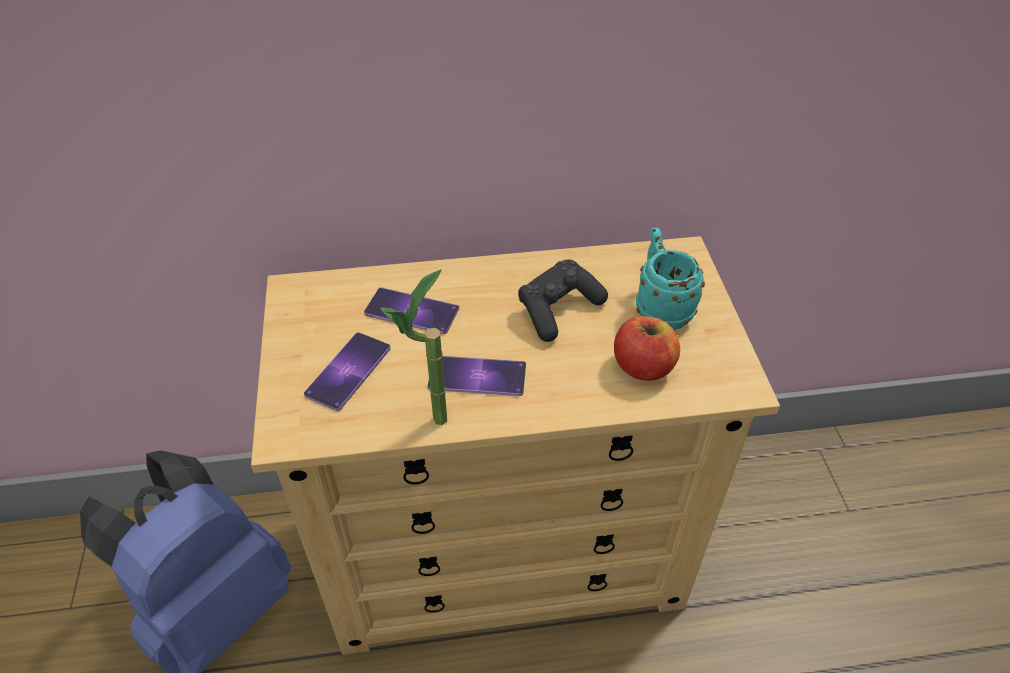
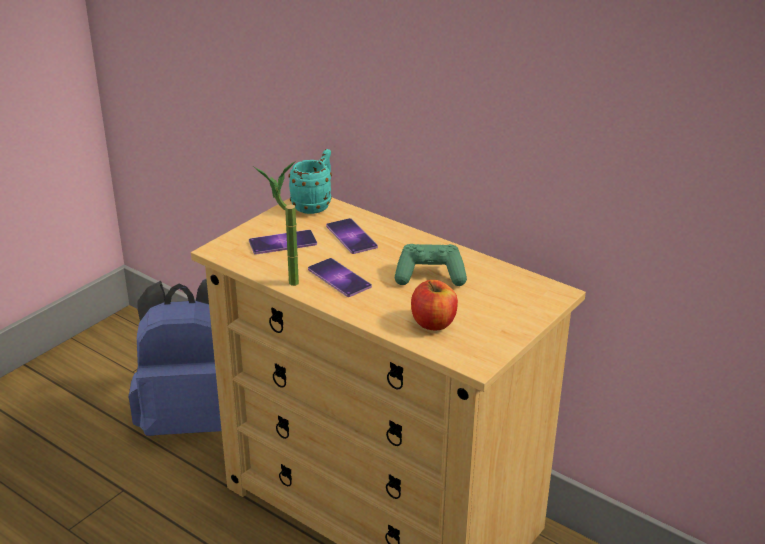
camera: 45 degrees right, 15 degrees down
black game controller [518,259,608,342] -> green game controller [395,244,467,286]
turquoise mug [636,228,705,330] -> turquoise mug moved to [288,149,332,214]

